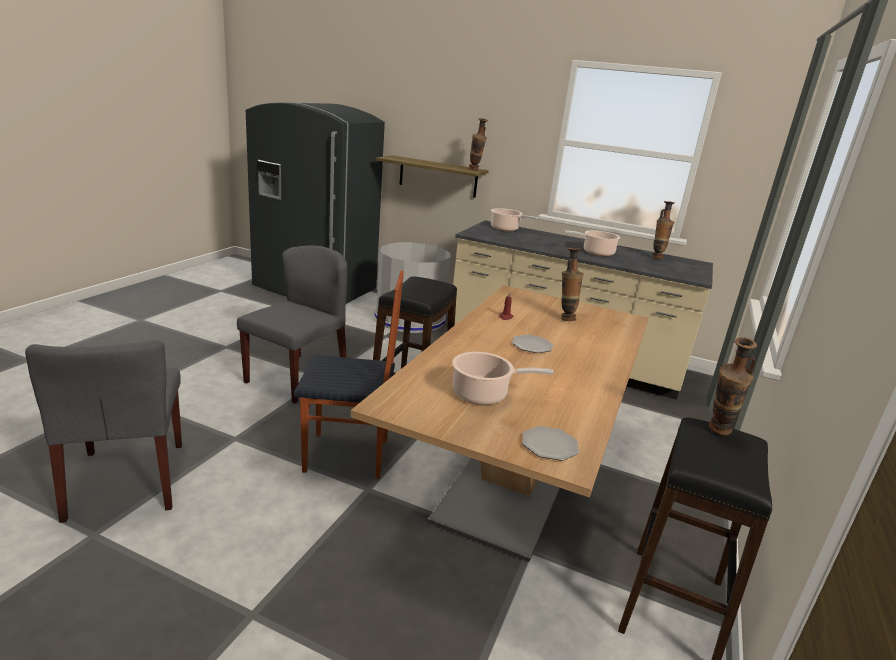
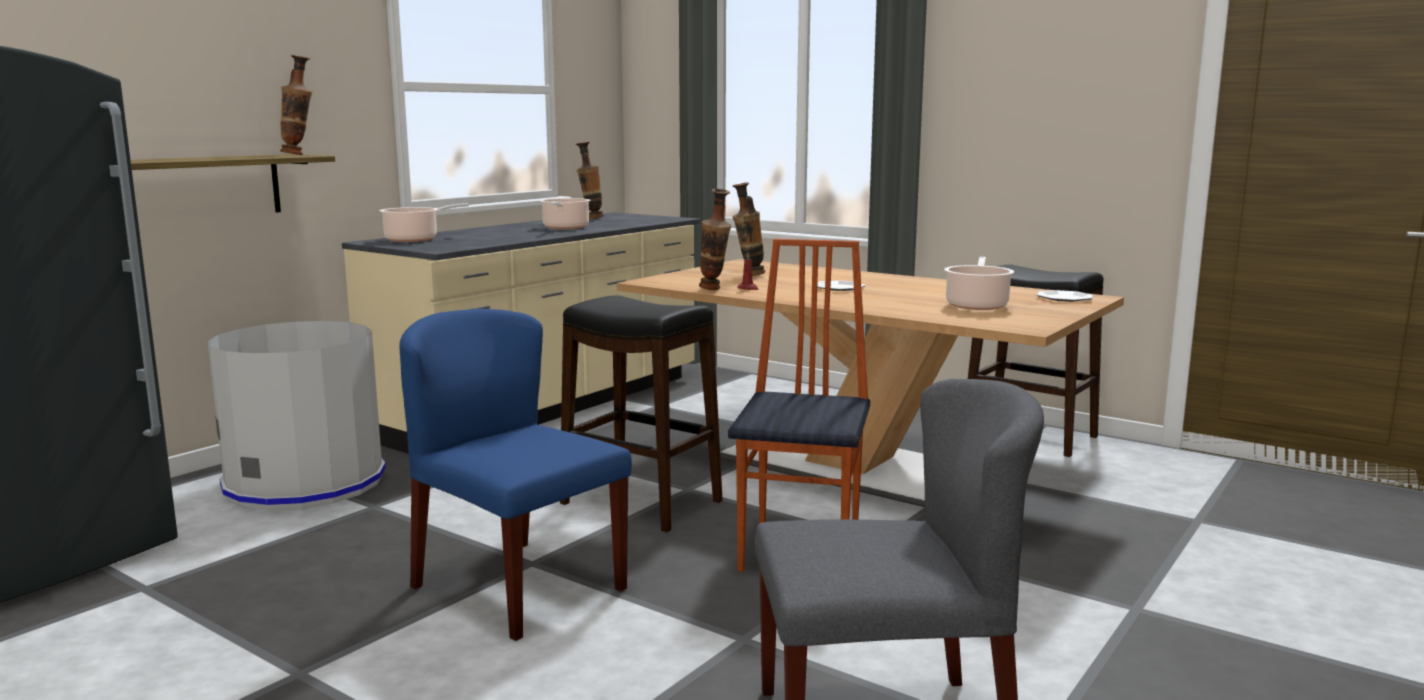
camera: 75 degrees left, 10 degrees down
grey chair [237,245,347,403] -> blue chair [399,309,632,641]
vase [709,337,757,435] -> vase moved to [699,189,731,290]

